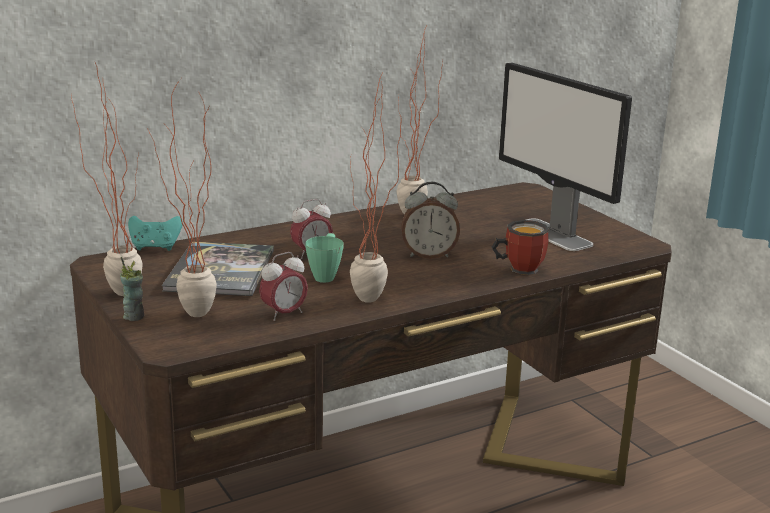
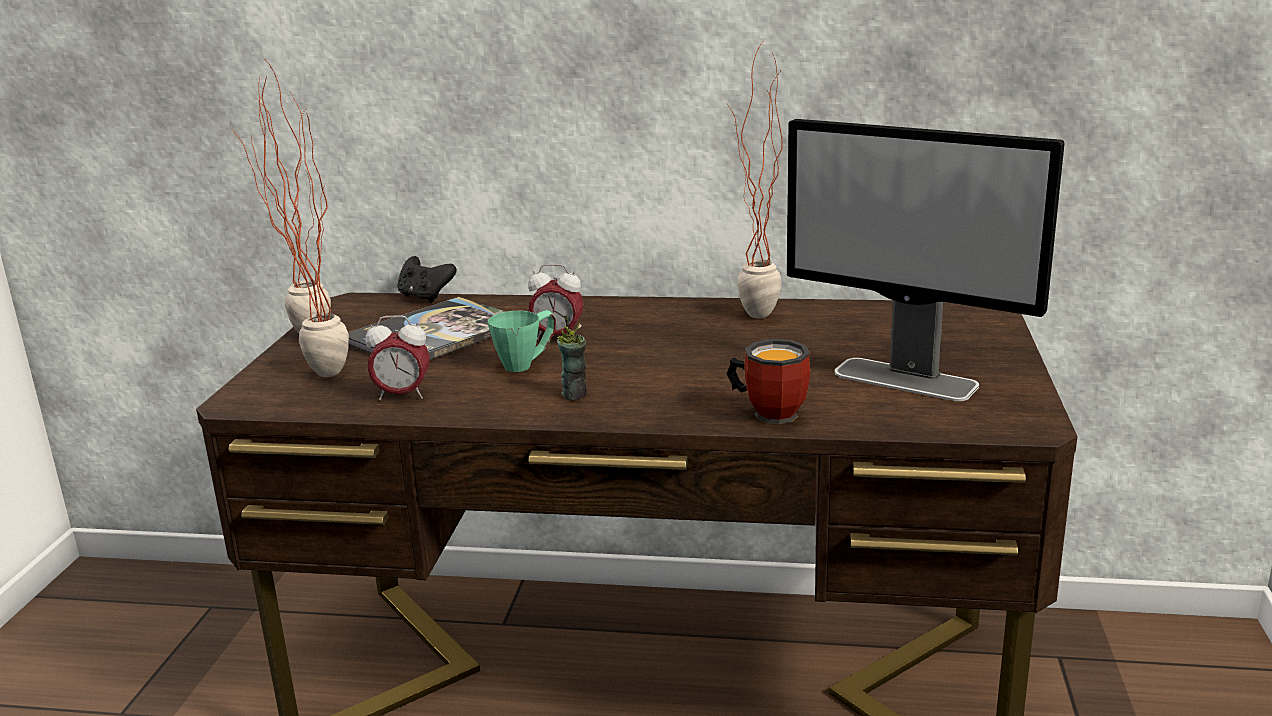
camera: 40 degrees right, 0 degrees up
cup [120,257,144,321] -> cup moved to [557,315,587,400]
turquoise game controller [128,216,183,251] -> black game controller [397,256,457,303]
potted plant [350,74,402,303] -> none
alarm clock [401,182,460,259] -> none
monitor [499,62,632,251] -> monitor turned 60 degrees counterclockwise [787,119,1065,401]

